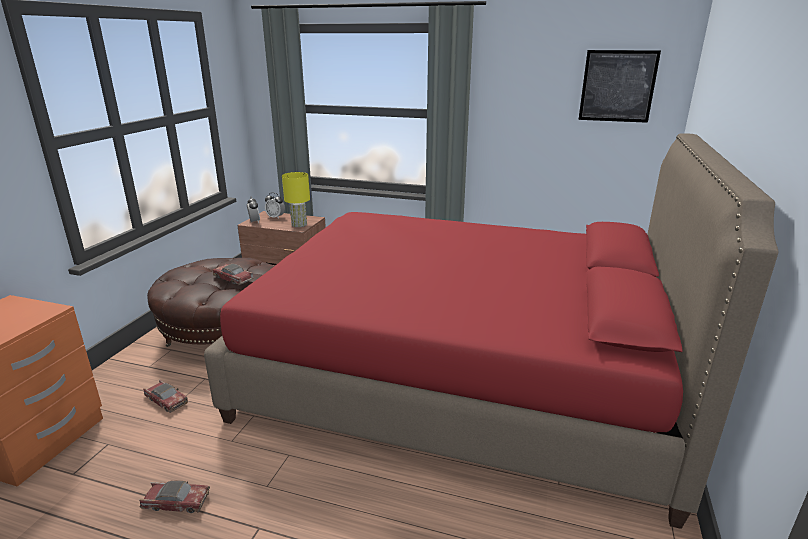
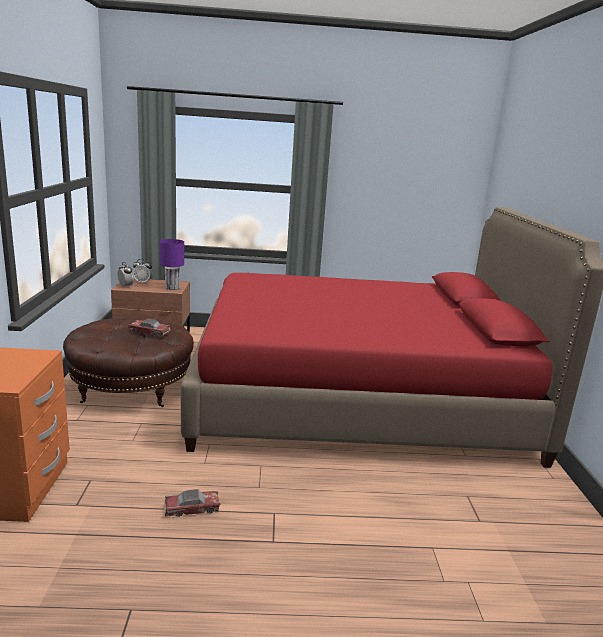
camera: 20 degrees left, 5 degrees down
toy car [143,380,188,413] -> none
yellow table lamp [282,172,310,227] -> purple table lamp [160,239,184,290]
picture [578,50,661,123] -> none

